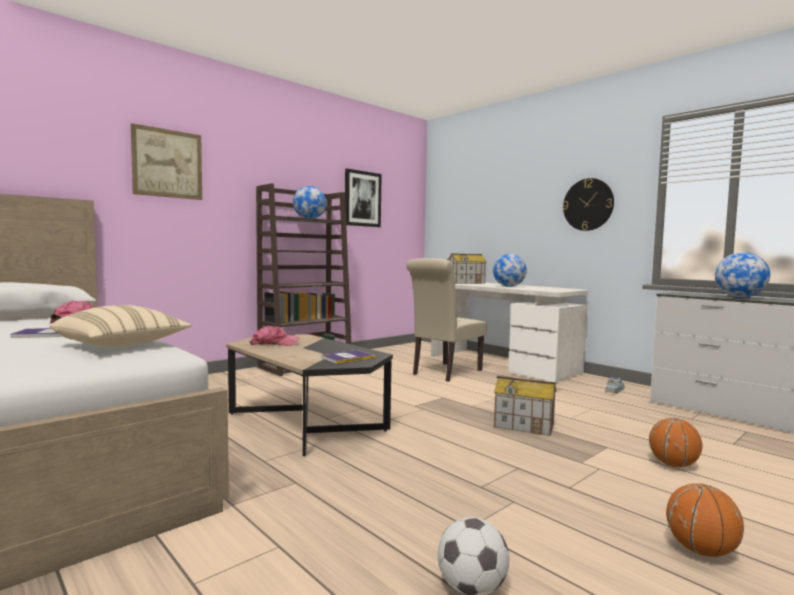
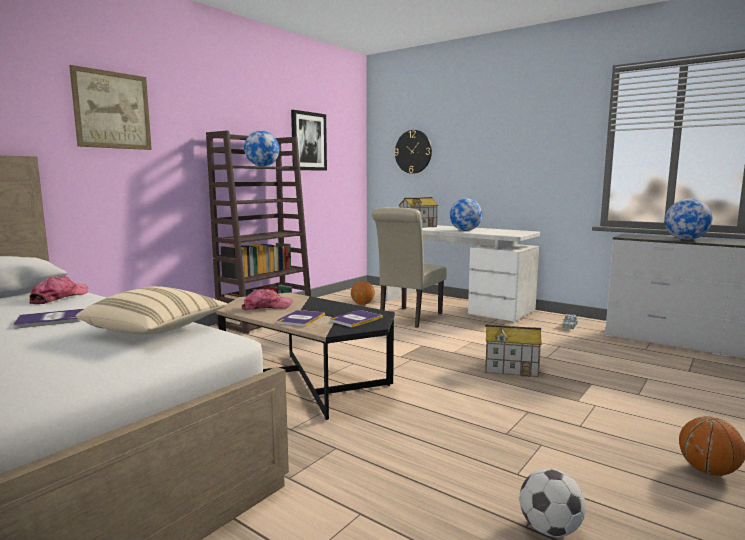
camera: 10 degrees left, 5 degrees up
wall clock [563,178,614,231] -> wall clock moved to [394,130,432,174]
basketball [649,418,702,467] -> basketball moved to [351,281,375,305]
none -> book [277,310,325,327]

